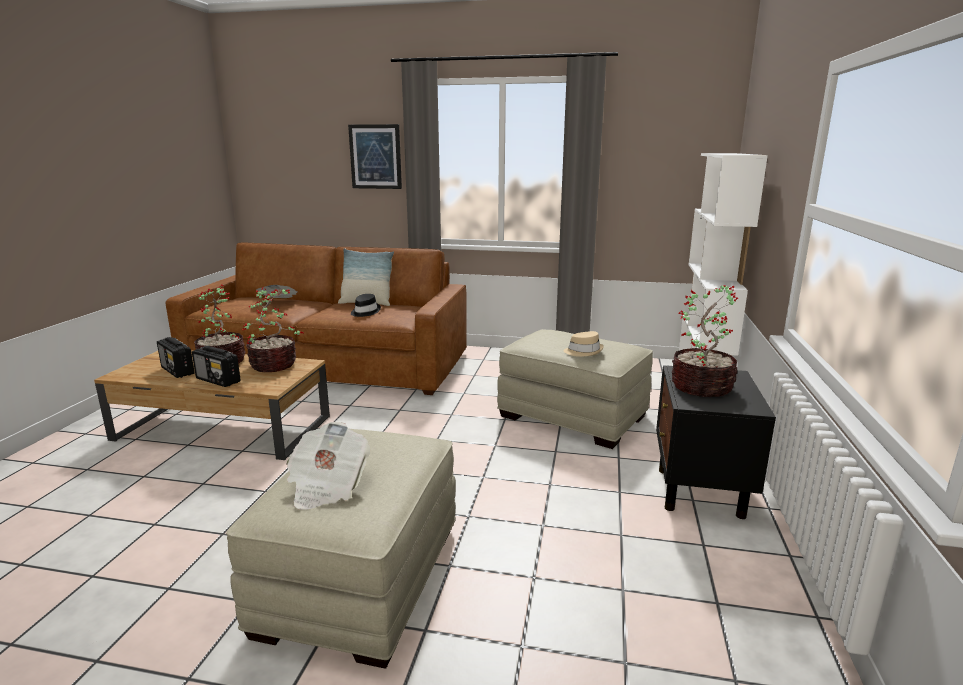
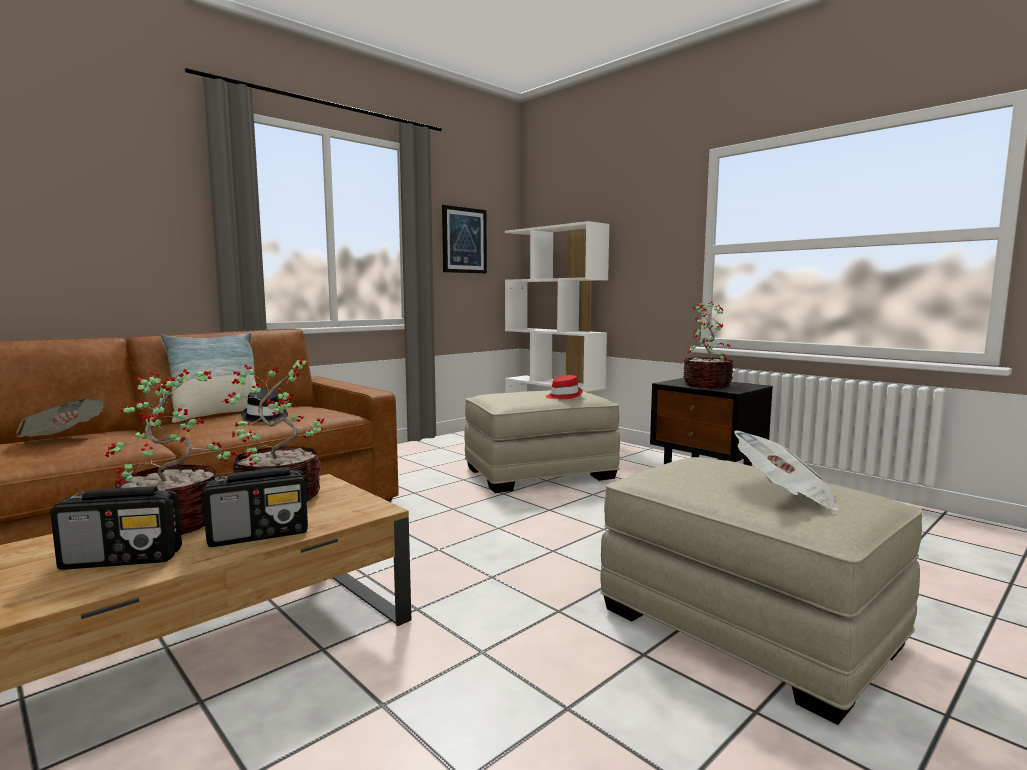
camera: 55 degrees left, 10 degrees down
picture [348,124,402,189] -> picture moved to [442,205,487,274]
beige hat [563,331,604,357] -> red hat [546,375,583,399]

